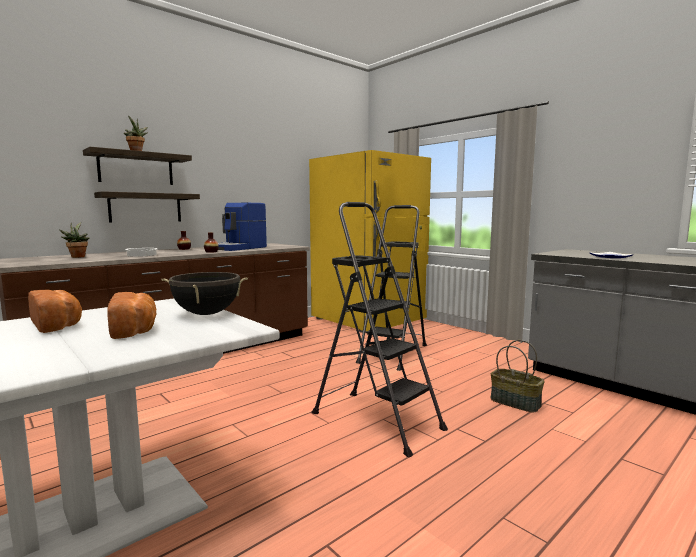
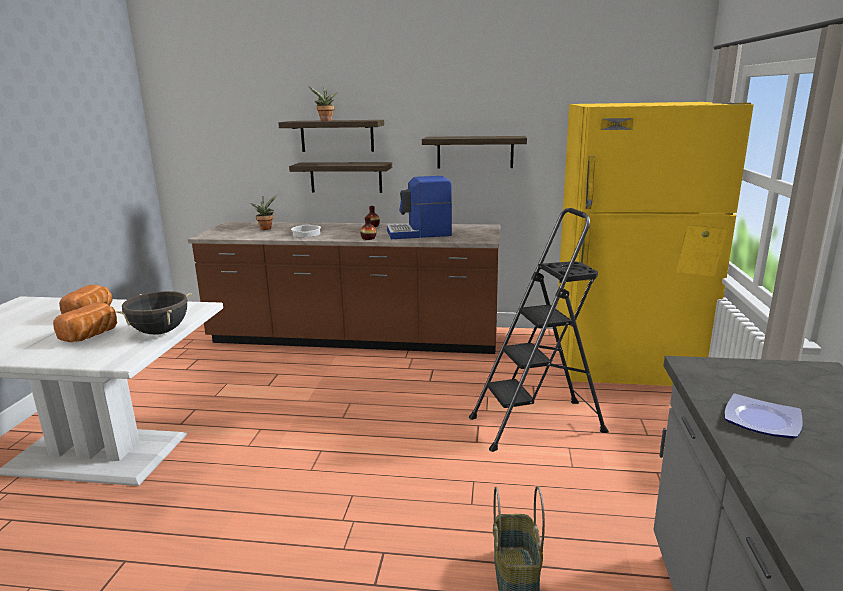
camera: 50 degrees right, 10 degrees up
step ladder [311,202,448,457] -> none
none -> shelf [422,136,527,168]

